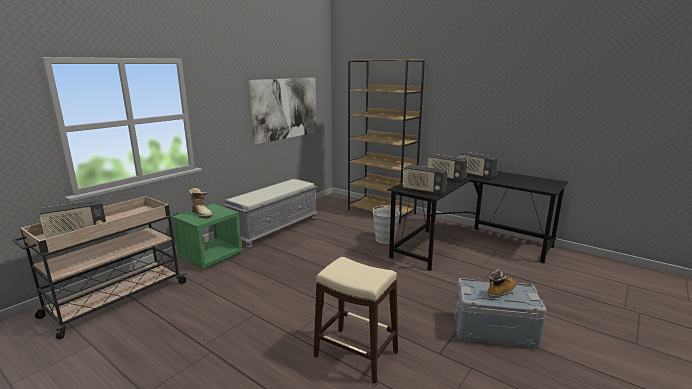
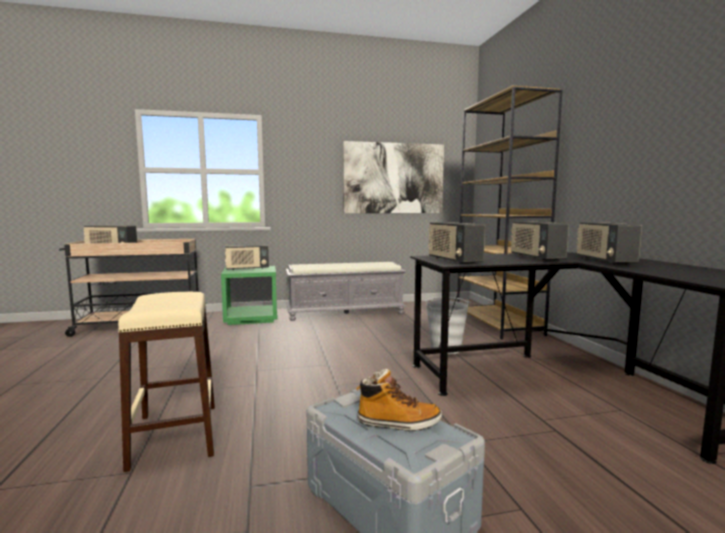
camera: 40 degrees right, 10 degrees down
boot [189,188,213,219] -> radio [225,245,269,270]

